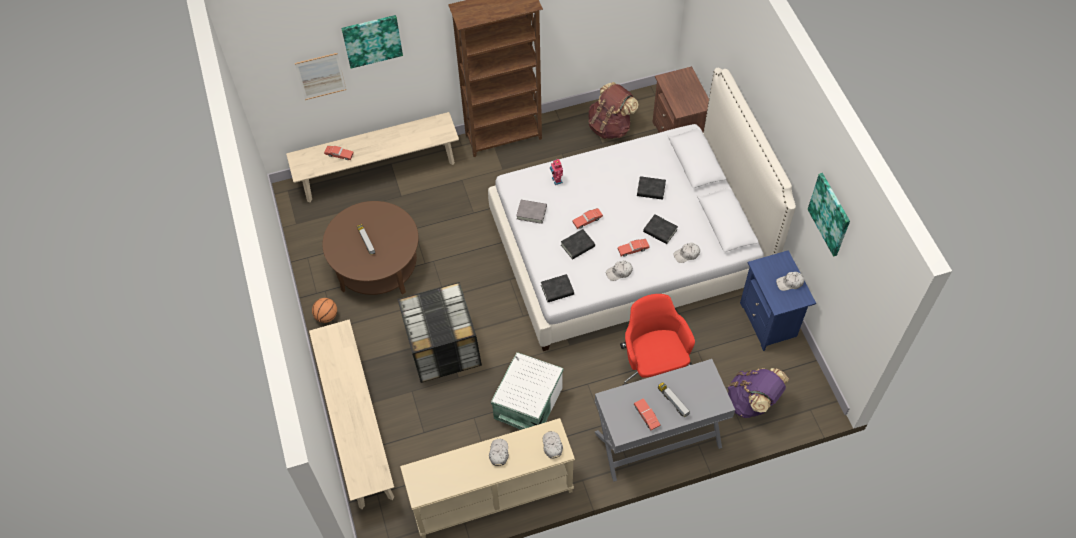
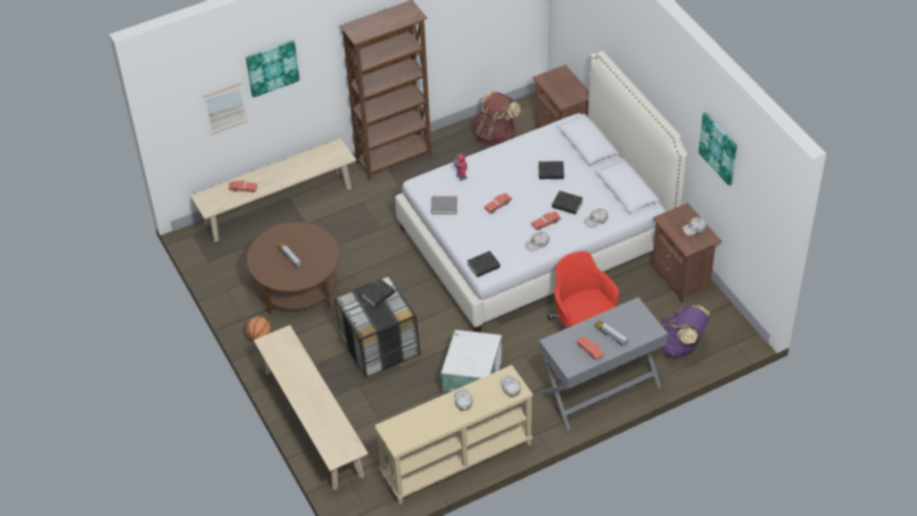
camera: 10 degrees left, 10 degrees down
black book [561,229,595,259] -> black book moved to [361,279,395,307]
blue nightstand [740,250,816,351] -> brown nightstand [652,203,722,303]

